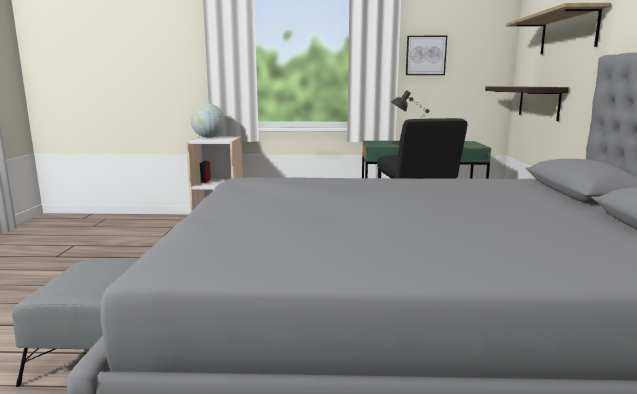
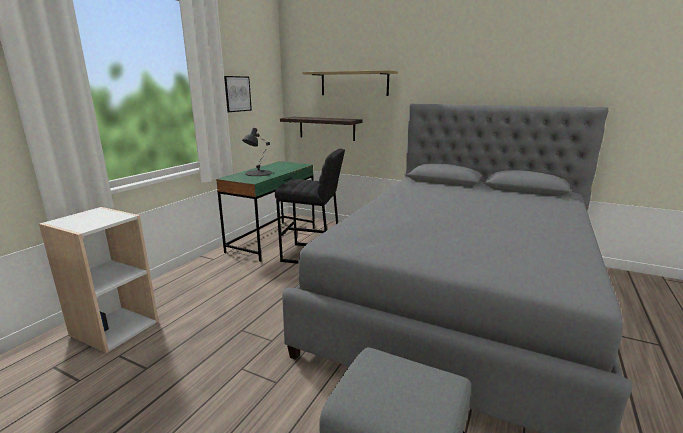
camera: 65 degrees left, 5 degrees up
globe [190,103,225,138] -> none

